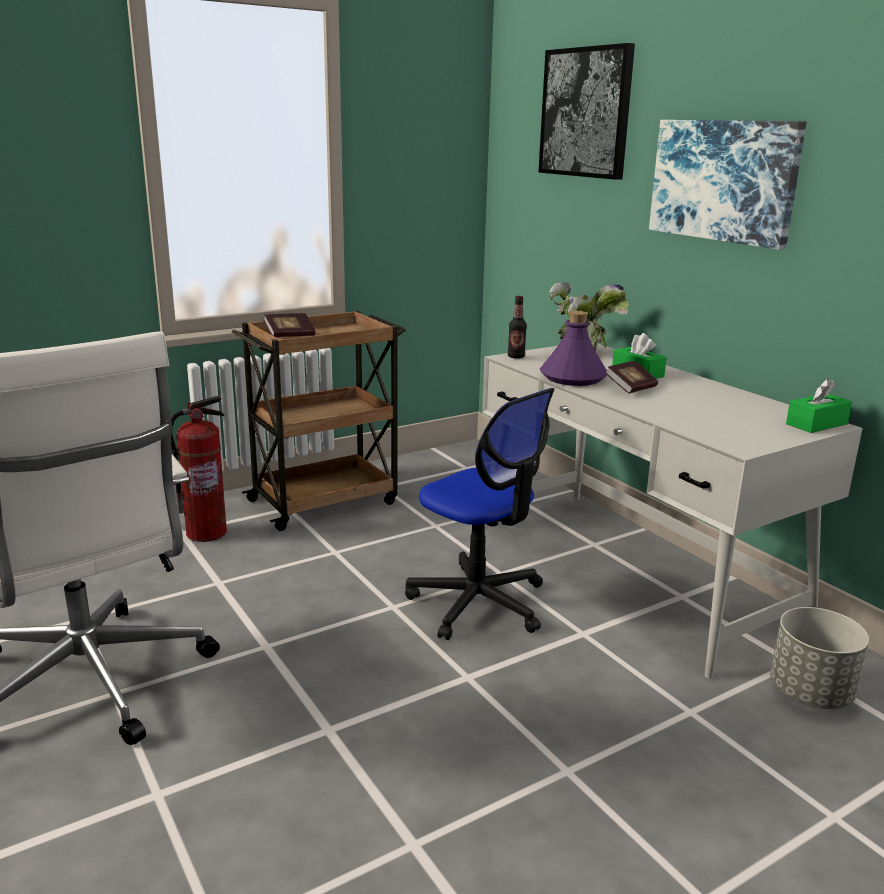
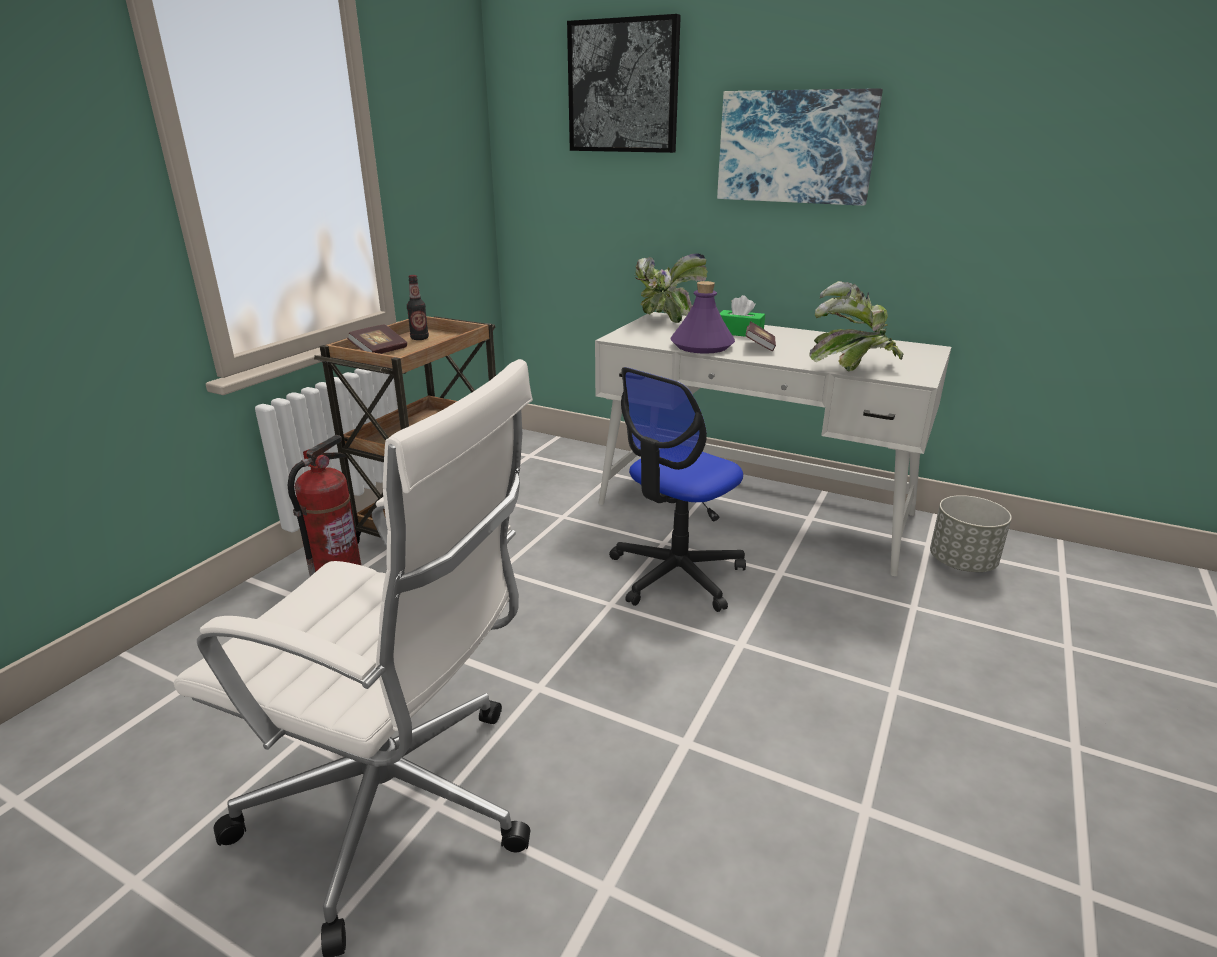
camera: 30 degrees left, 5 degrees up
office chair [405,388,555,640] -> office chair turned 120 degrees clockwise [609,367,746,612]
bottle [508,296,527,359] -> bottle moved to [407,275,429,340]
green tissue box [786,378,852,433] -> none
none -> potted plant [810,281,903,372]

